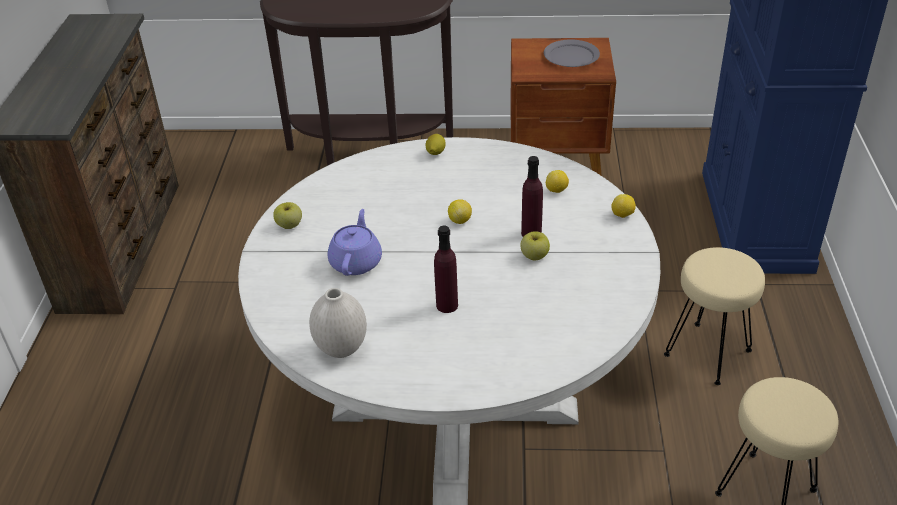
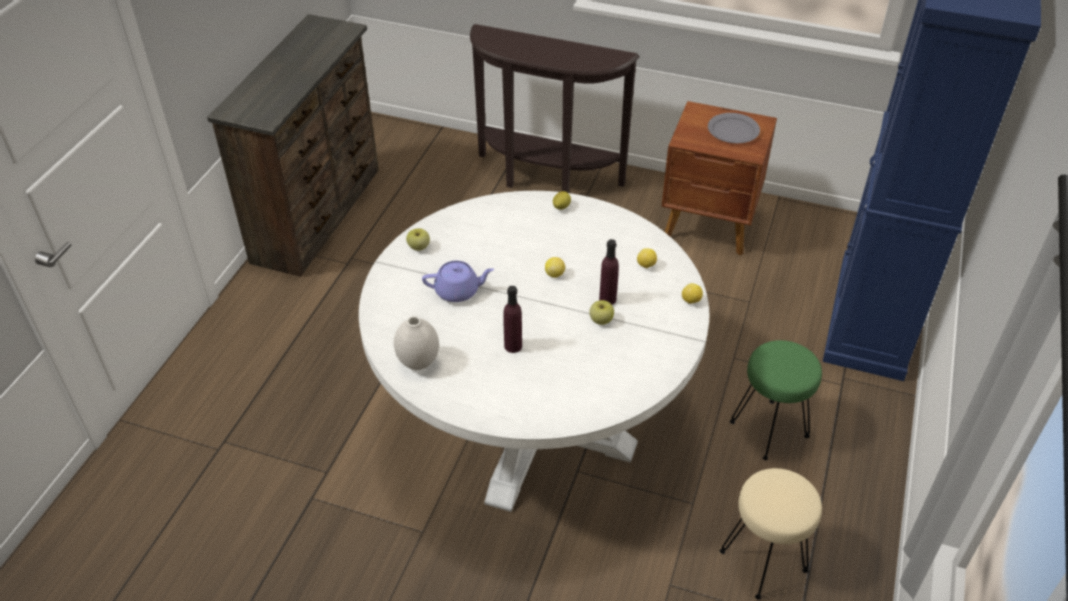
camera: 15 degrees right, 5 degrees up
purple teapot [328,209,382,276] -> purple teapot turned 60 degrees clockwise [422,261,494,302]
beige stool [664,247,765,385] -> green stool [730,340,822,460]

